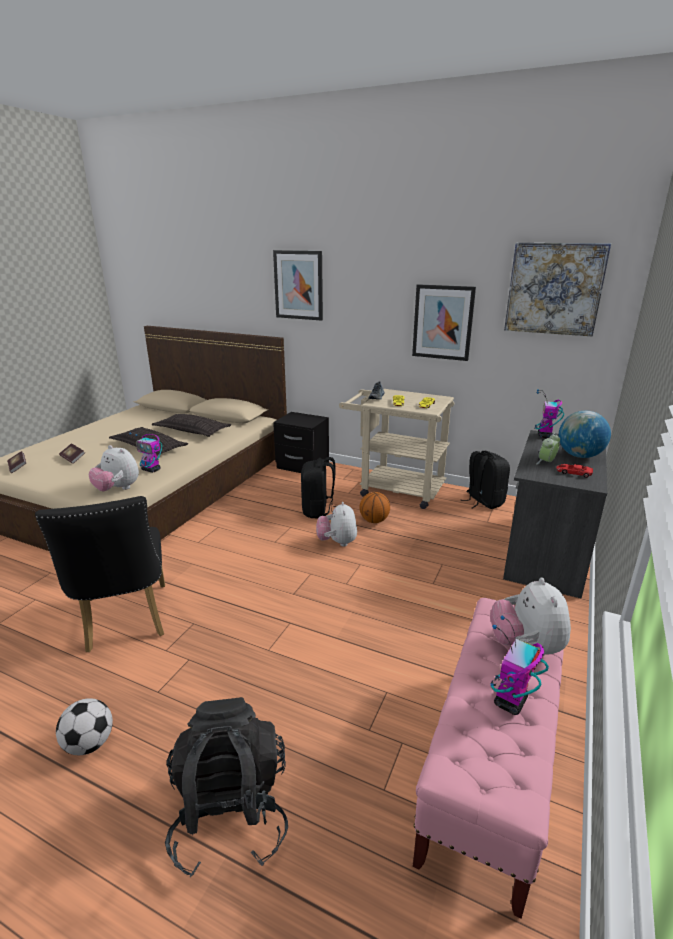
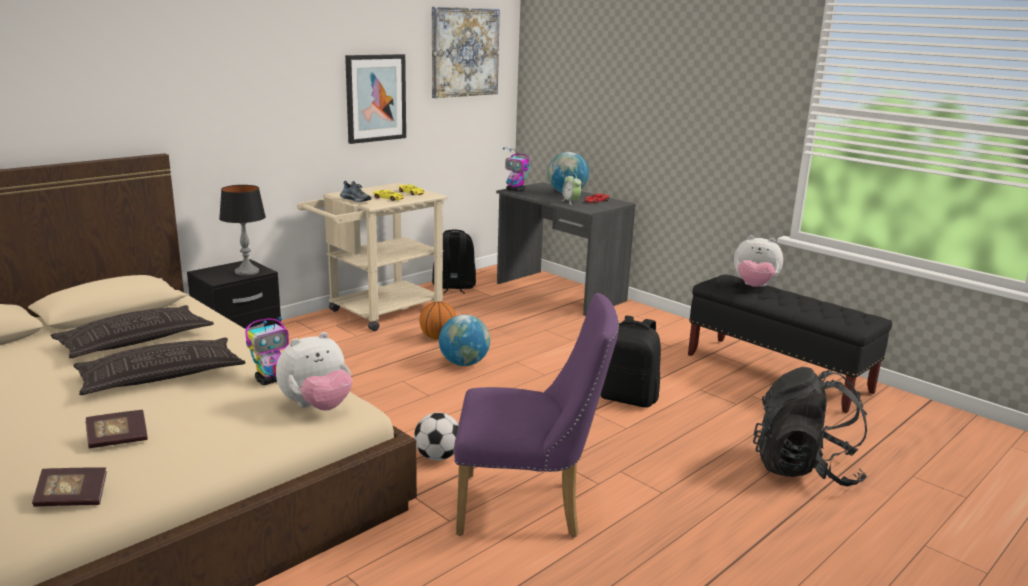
camera: 70 degrees left, 5 degrees down
black chair [35,496,165,652] -> purple chair [454,293,619,537]
football [56,698,113,755] -> football moved to [414,412,459,461]
picture [273,250,323,321] -> none
black backpack [301,457,338,518] -> black backpack moved to [601,316,661,408]
plush toy [316,502,357,547] -> globe [439,315,490,366]
pink bench [413,598,564,919] -> black bench [688,274,892,413]
toy robot [490,615,549,715] -> none
none -> table lamp [219,185,266,276]

